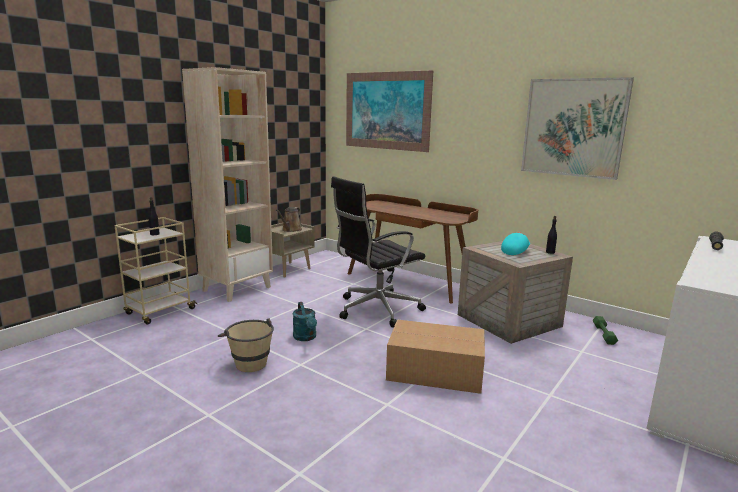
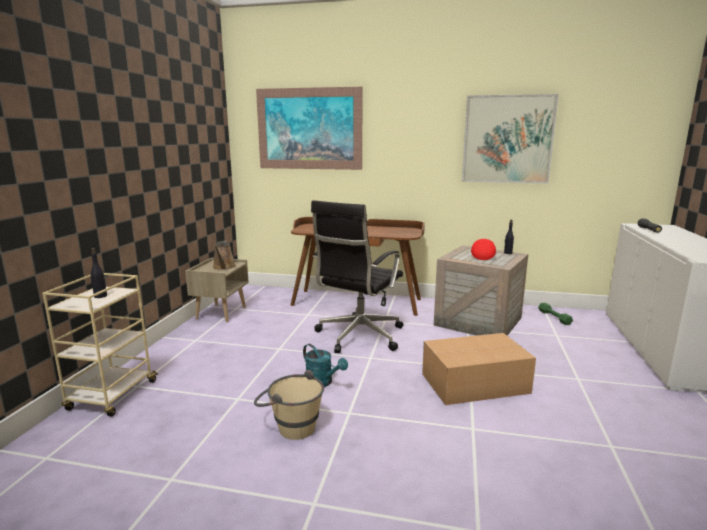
camera: 25 degrees left, 0 degrees up
beige bookcase [182,67,273,302] -> none
turquoise cap [501,232,530,255] -> red cap [471,238,496,260]

